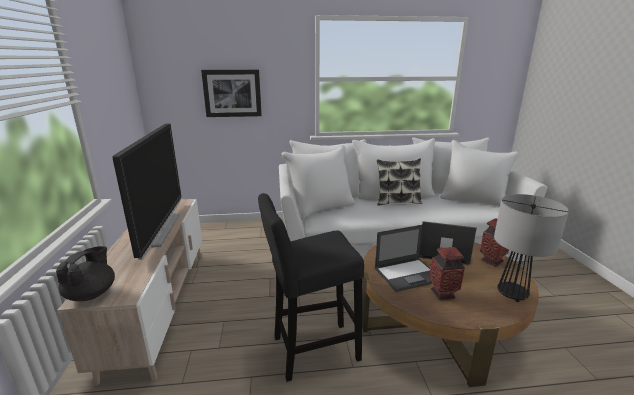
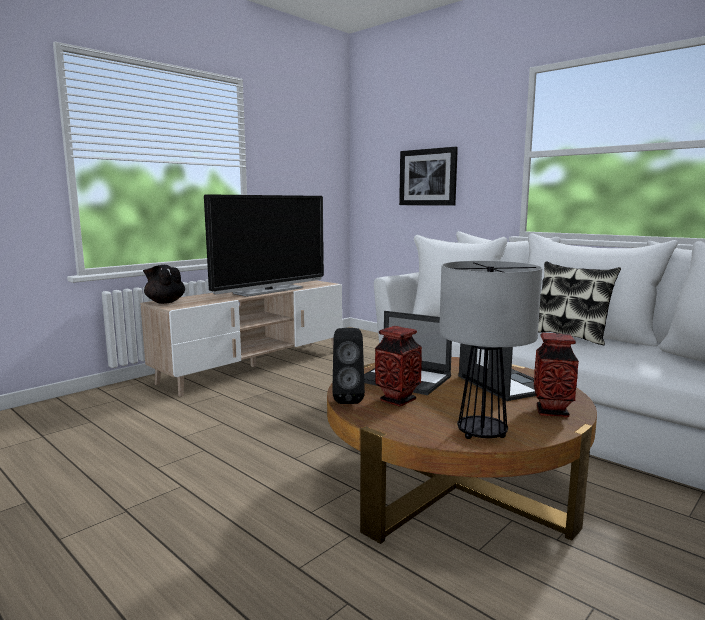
camera: 50 degrees right, 10 degrees down
black teapot [56,246,115,301] -> black teapot turned 120 degrees counterclockwise [143,265,185,304]
black stool [258,193,364,382] -> none
none -> black speaker [332,328,365,404]

